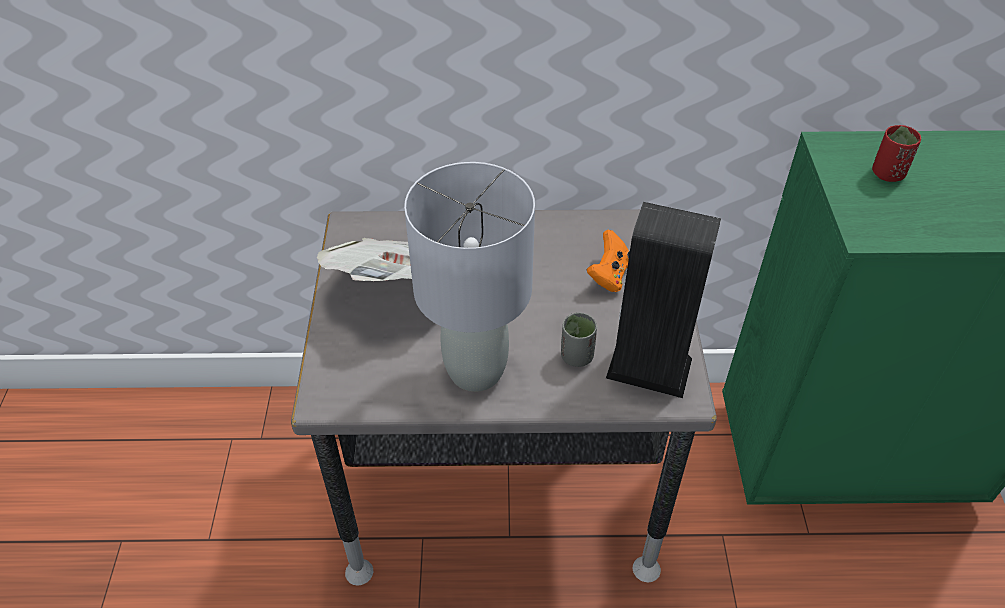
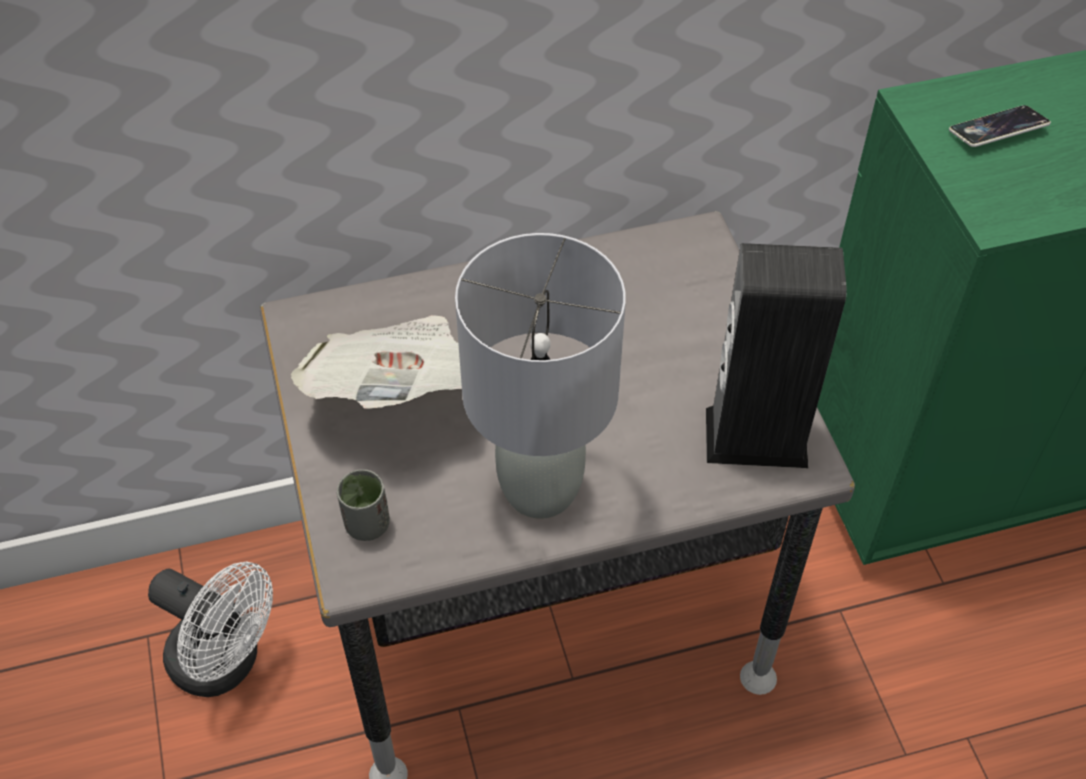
camera: 15 degrees left, 5 degrees up
grey cup [561,313,597,367] -> grey cup moved to [337,469,390,541]
orange game controller [587,230,630,292] -> none
red cup [872,125,921,182] -> phone [949,105,1051,147]
none -> white fan [148,561,273,697]

